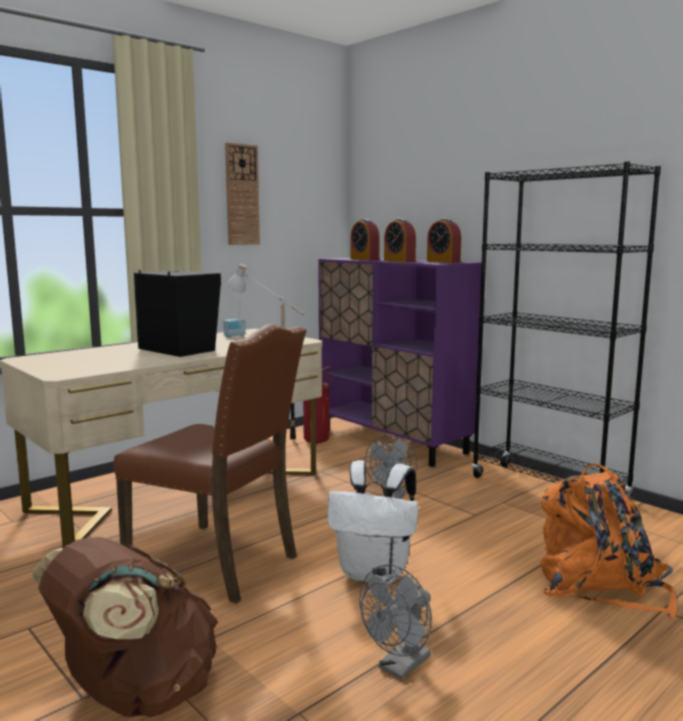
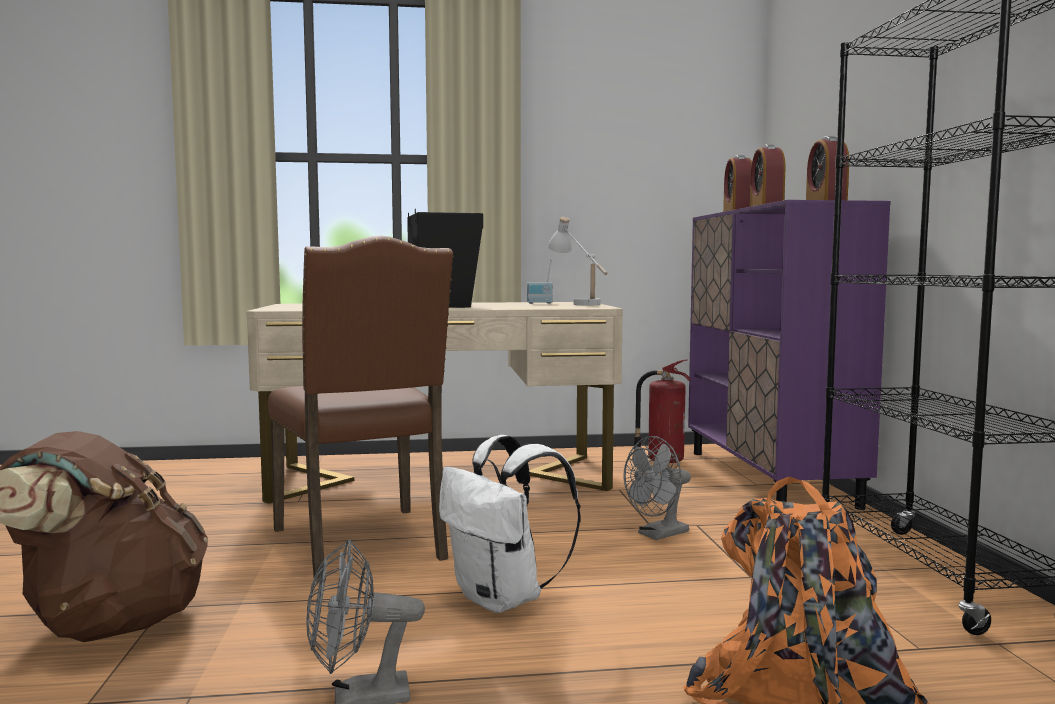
camera: 35 degrees right, 5 degrees down
wall clock [225,143,260,245] -> none

